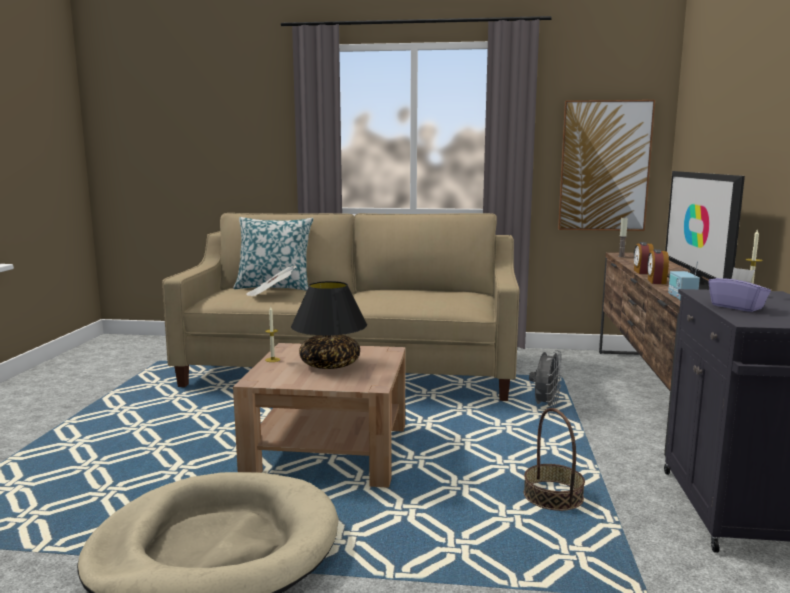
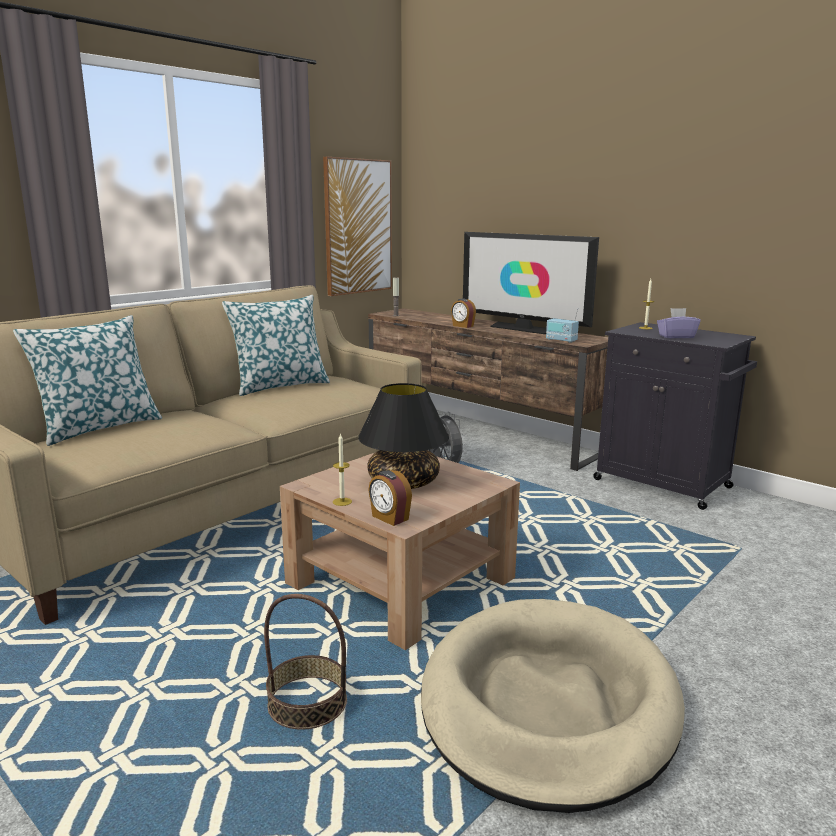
camera: 55 degrees left, 5 degrees up
newspaper [246,266,296,296] -> none
basket [524,408,585,511] -> basket moved to [264,594,347,730]
alarm clock [647,249,669,284] -> alarm clock moved to [368,470,412,526]
none -> pillow [222,295,330,396]

